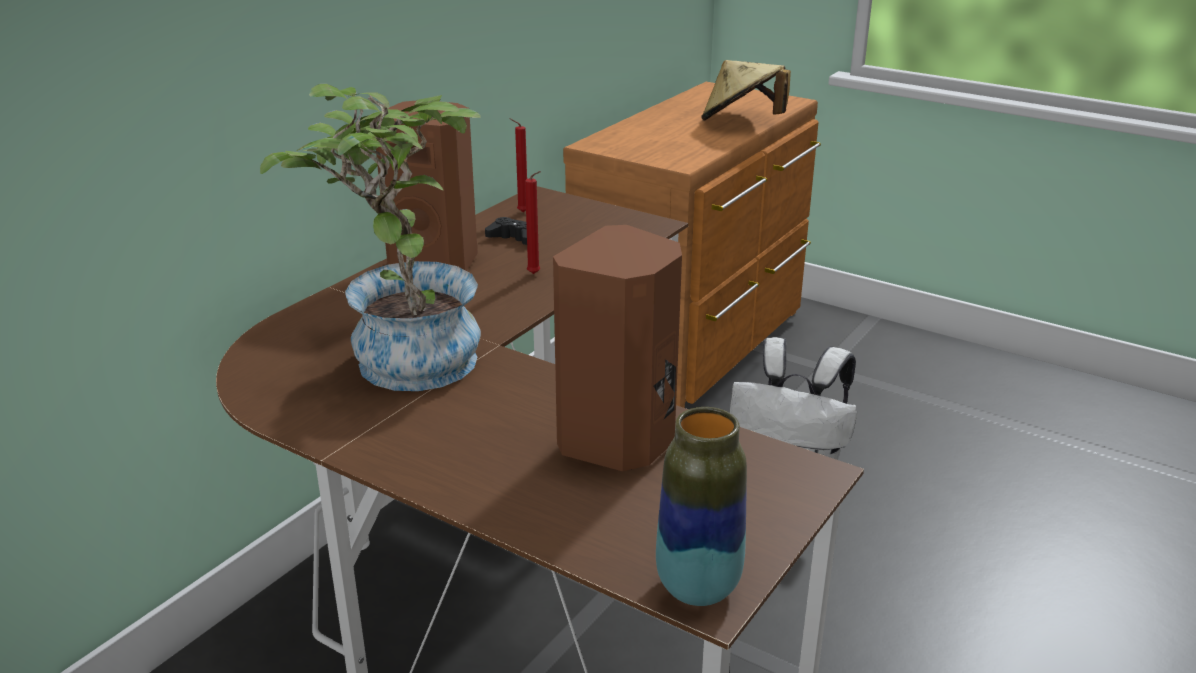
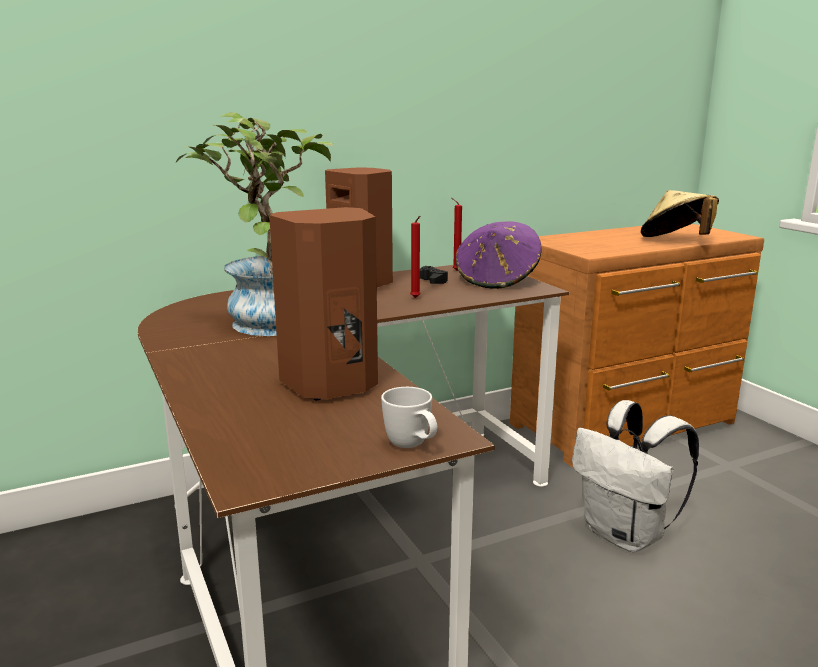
camera: 30 degrees right, 10 degrees down
vase [656,407,747,606] -> none
none -> white mug [381,387,437,448]
none -> purple hat [456,221,542,289]

